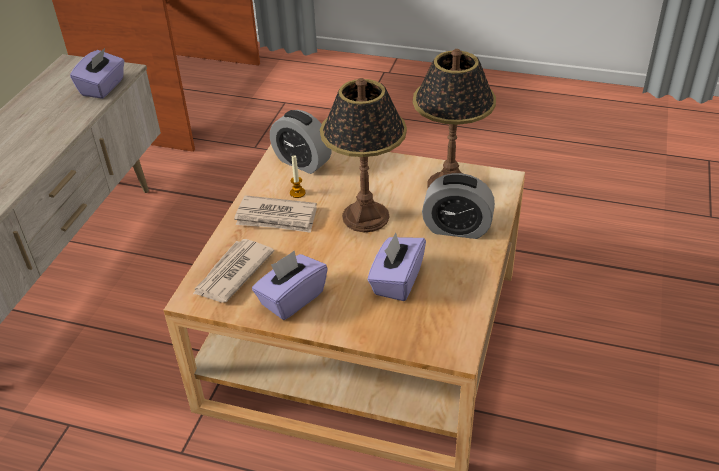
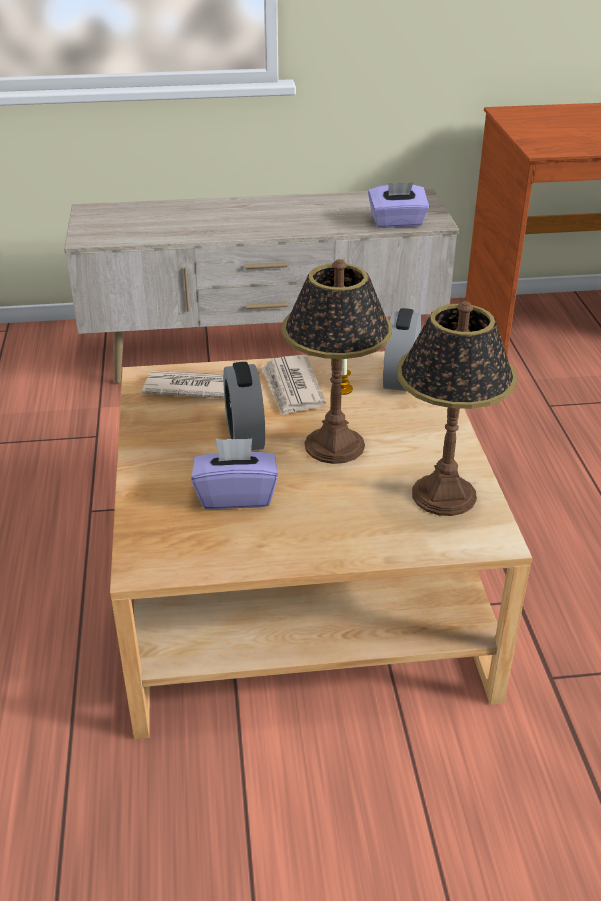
camera: 65 degrees right, 5 degrees down
purple tissue box [252,251,328,320] -> none
alarm clock [422,173,495,239] -> alarm clock moved to [223,362,265,450]

